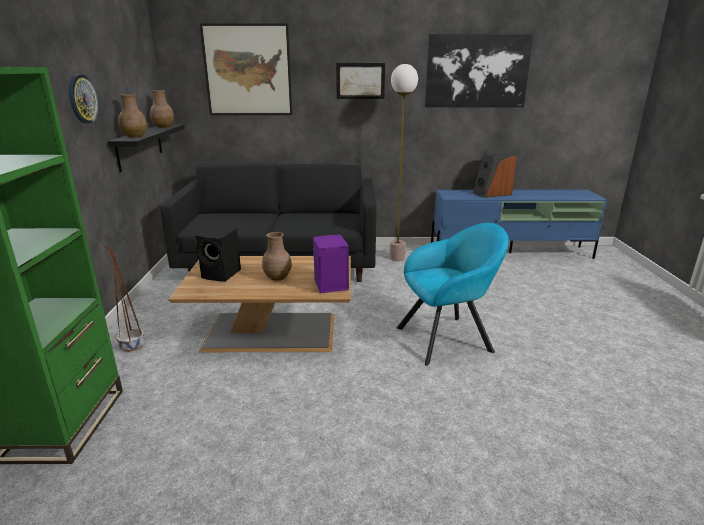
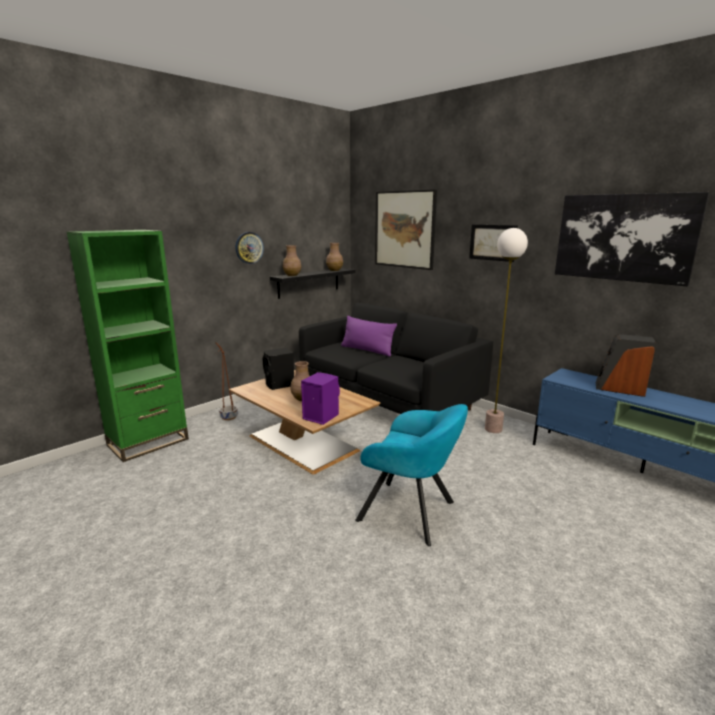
camera: 45 degrees right, 5 degrees down
none -> purple pillow [341,316,397,357]

